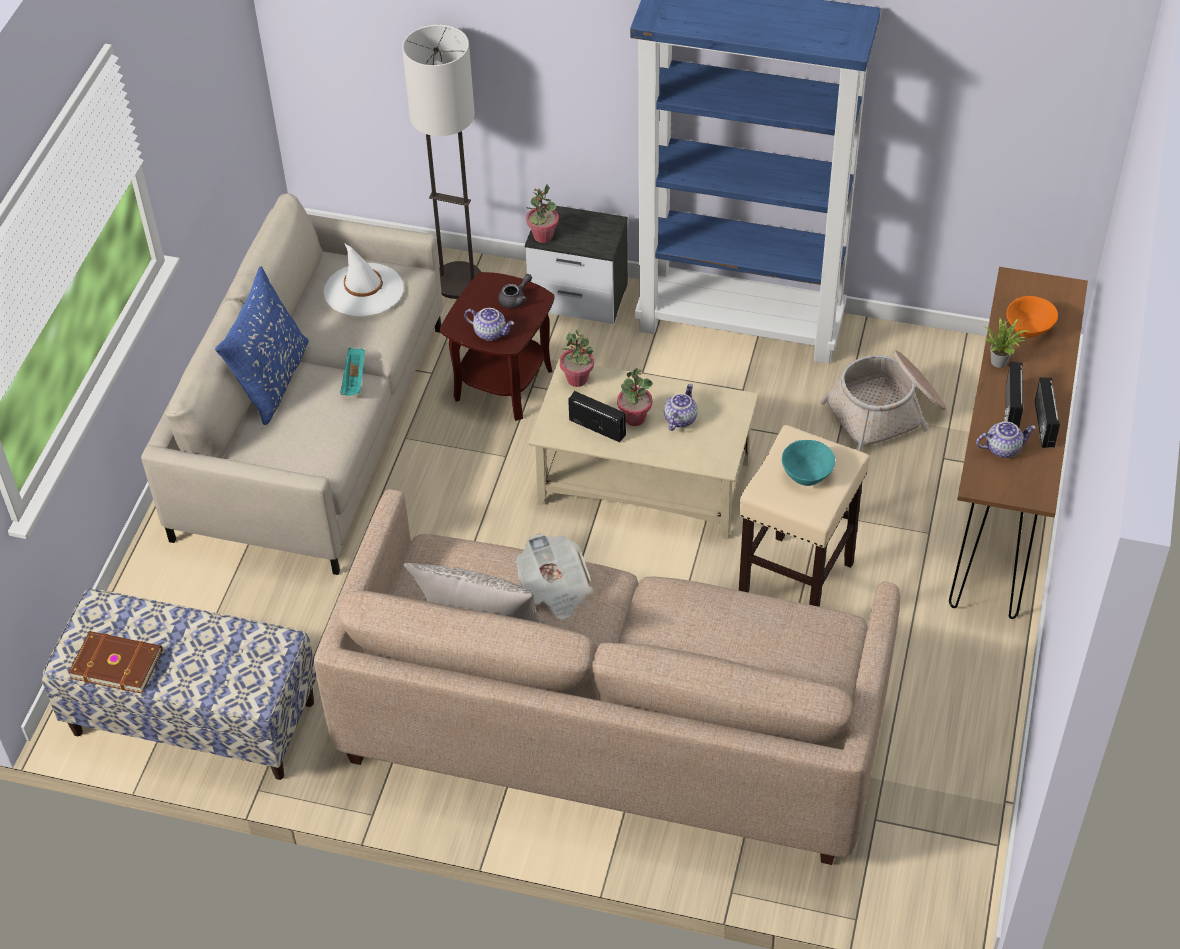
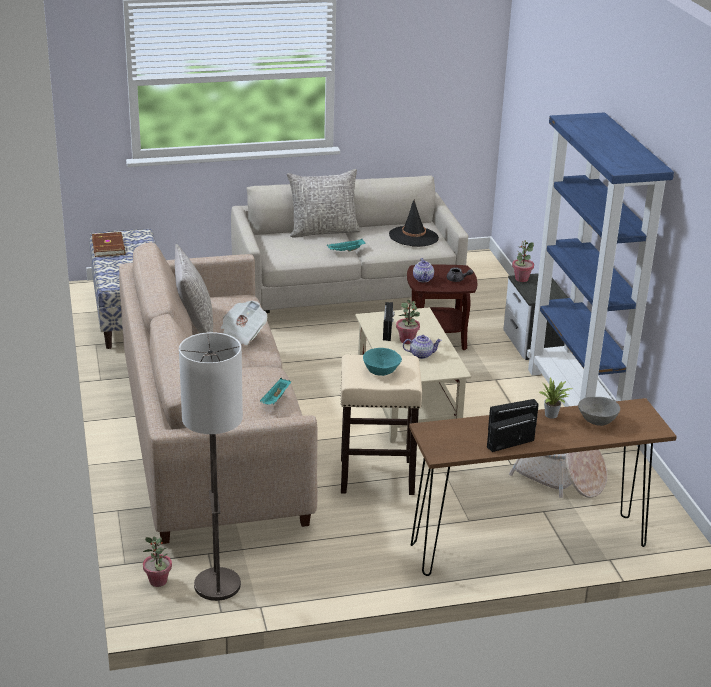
camera: 60 degrees right, 20 degrees down
blue pillow [215,266,309,425] -> grey pillow [287,169,361,238]
white hat [324,243,403,317] -> black hat [389,199,439,247]
floor lamp [402,24,481,299] -> floor lamp moved to [179,332,243,601]
potted plant [560,330,594,387] -> potted plant moved to [143,536,172,587]
teapot [976,421,1036,458] -> none
orange bowl [1007,296,1058,338] -> grey bowl [578,397,620,426]
none -> turquoise tray [260,378,291,405]

